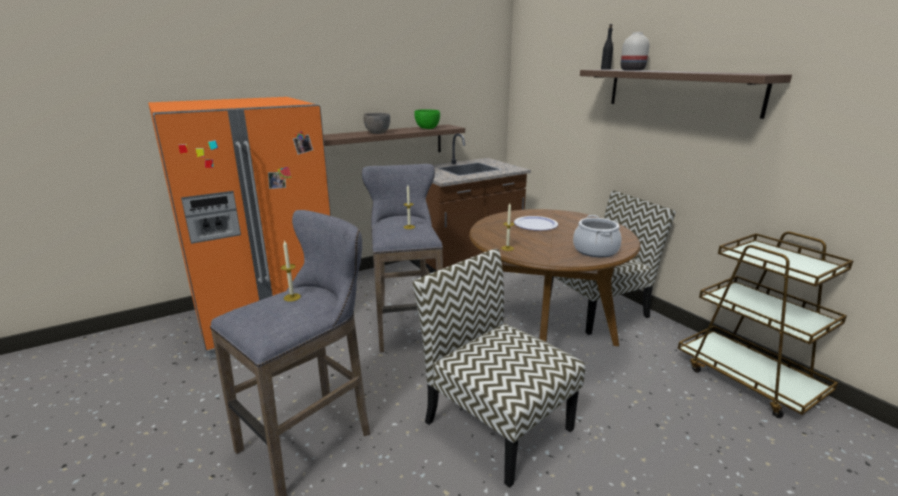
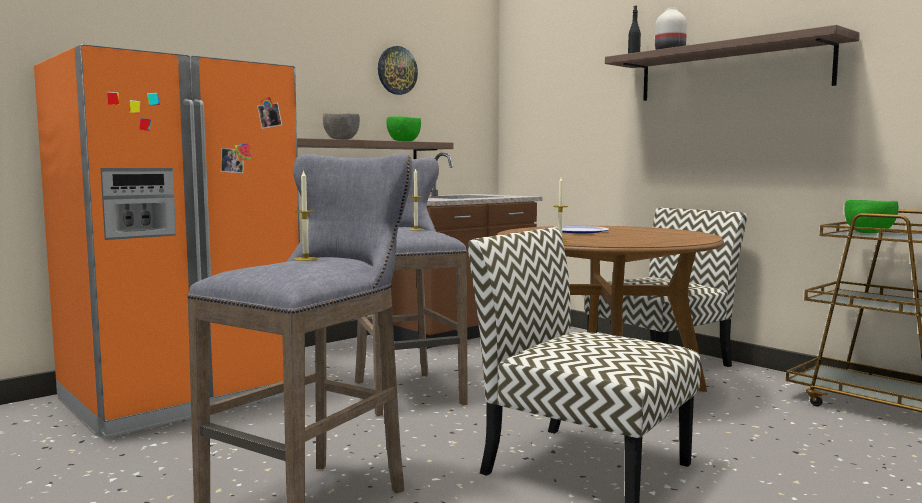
camera: 10 degrees left, 15 degrees down
cooking pot [573,215,621,257] -> none
none -> wall clock [378,46,418,95]
none -> green bowl [845,200,898,233]

